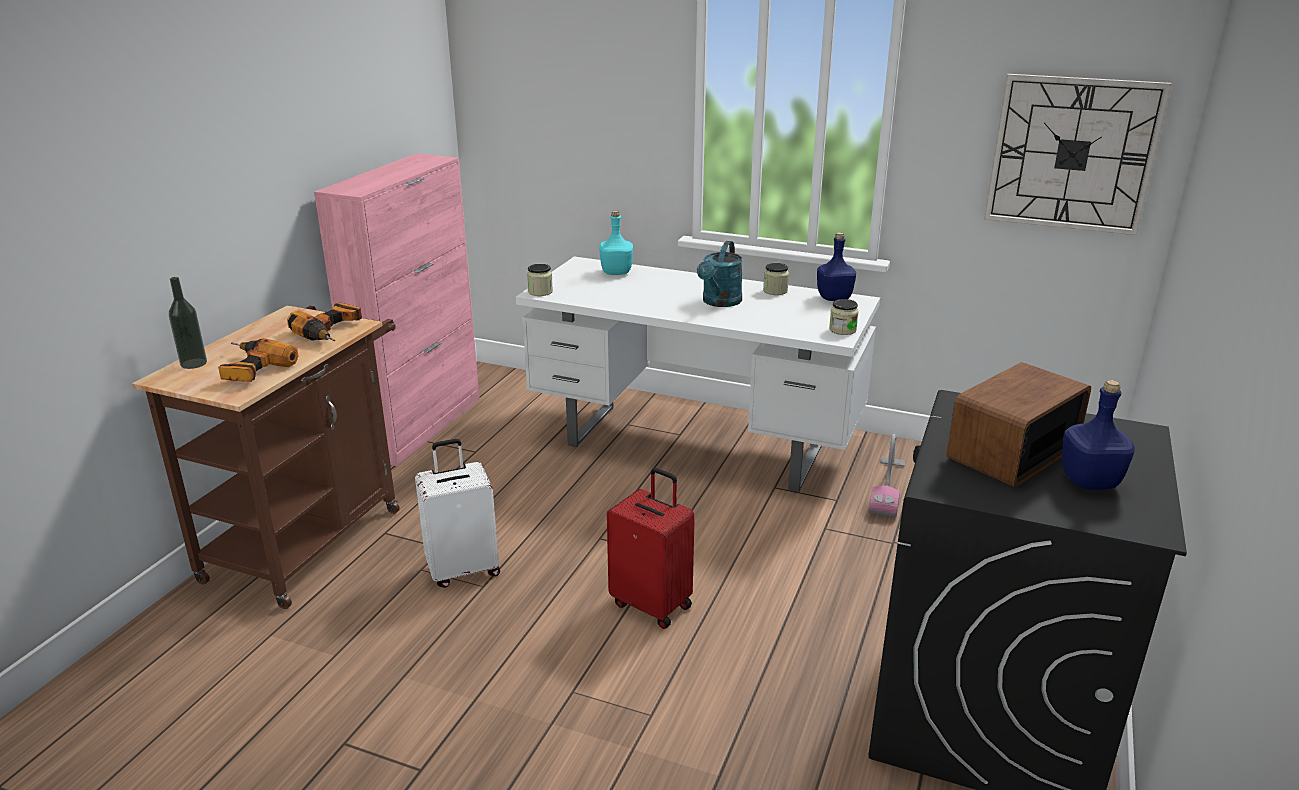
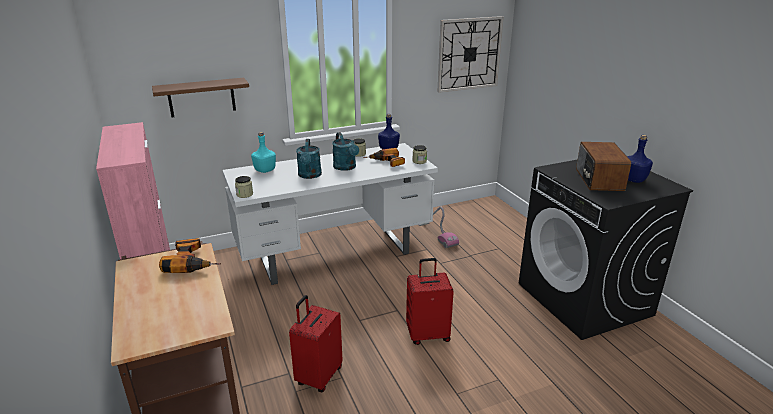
camera: 45 degrees left, 0 degrees up
bottle [169,277,207,369] -> none
power drill [218,338,299,382] -> power drill moved to [363,148,405,167]
white suitcase [415,439,500,588] -> red suitcase [289,295,343,392]
none -> brown shelf [152,78,249,117]
none -> turquoise watering can [296,139,322,179]

